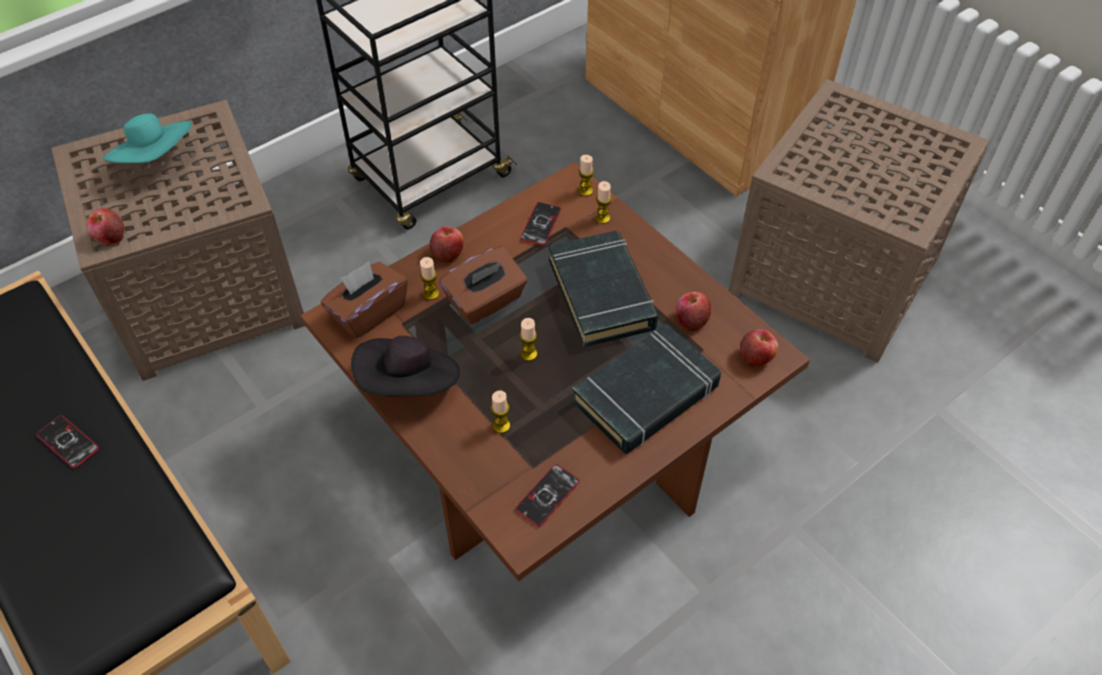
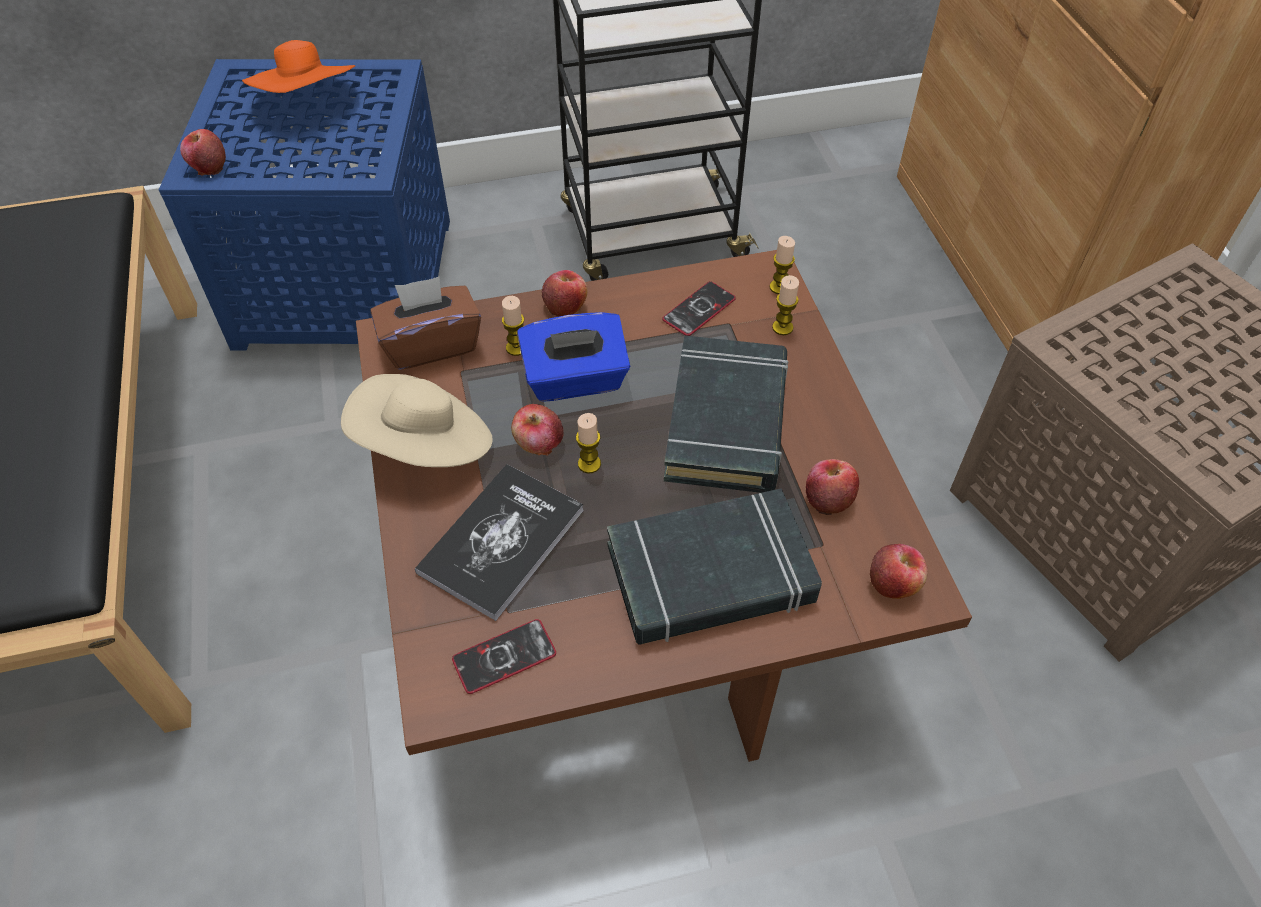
camera: 25 degrees right, 0 degrees up
phone [36,415,99,468] -> none
brown side table [51,100,305,381] -> blue side table [159,59,450,350]
turquoise hat [103,113,192,163] -> orange hat [242,40,355,93]
black hat [351,336,460,396] -> beige hat [341,374,493,467]
brown tissue box [440,246,528,325] -> blue tissue box [517,312,630,402]
candle [491,390,510,433] -> book [415,464,584,621]
none -> apple [511,404,563,456]

